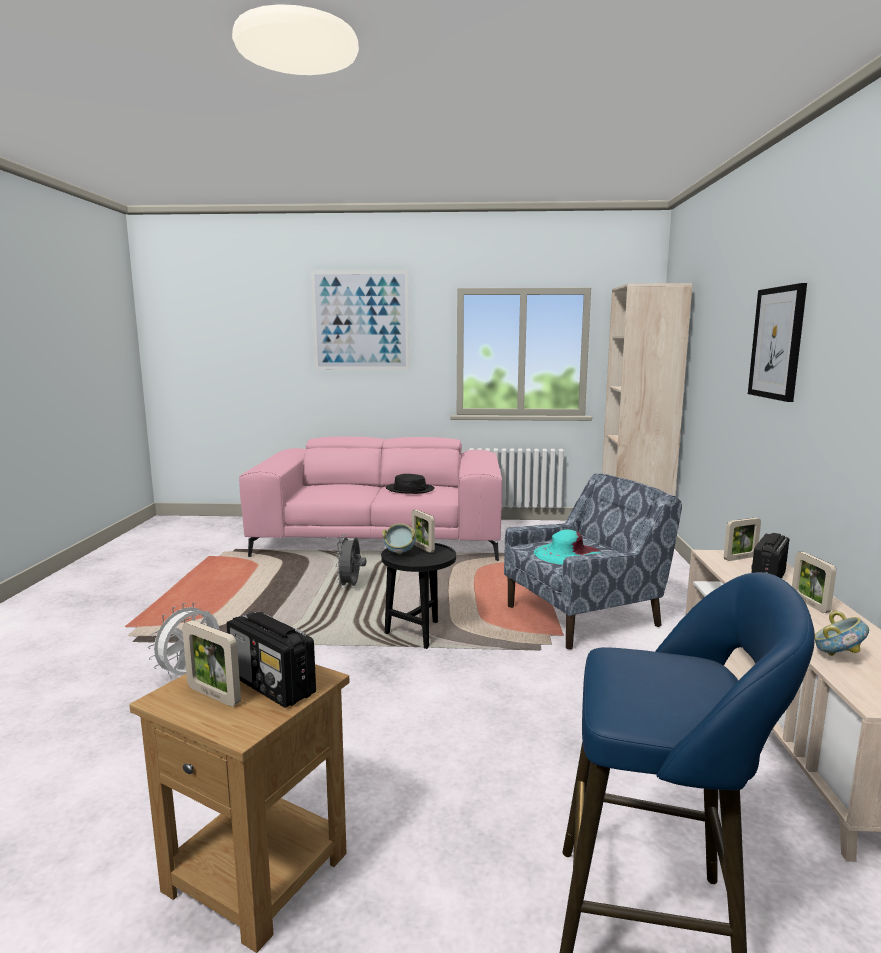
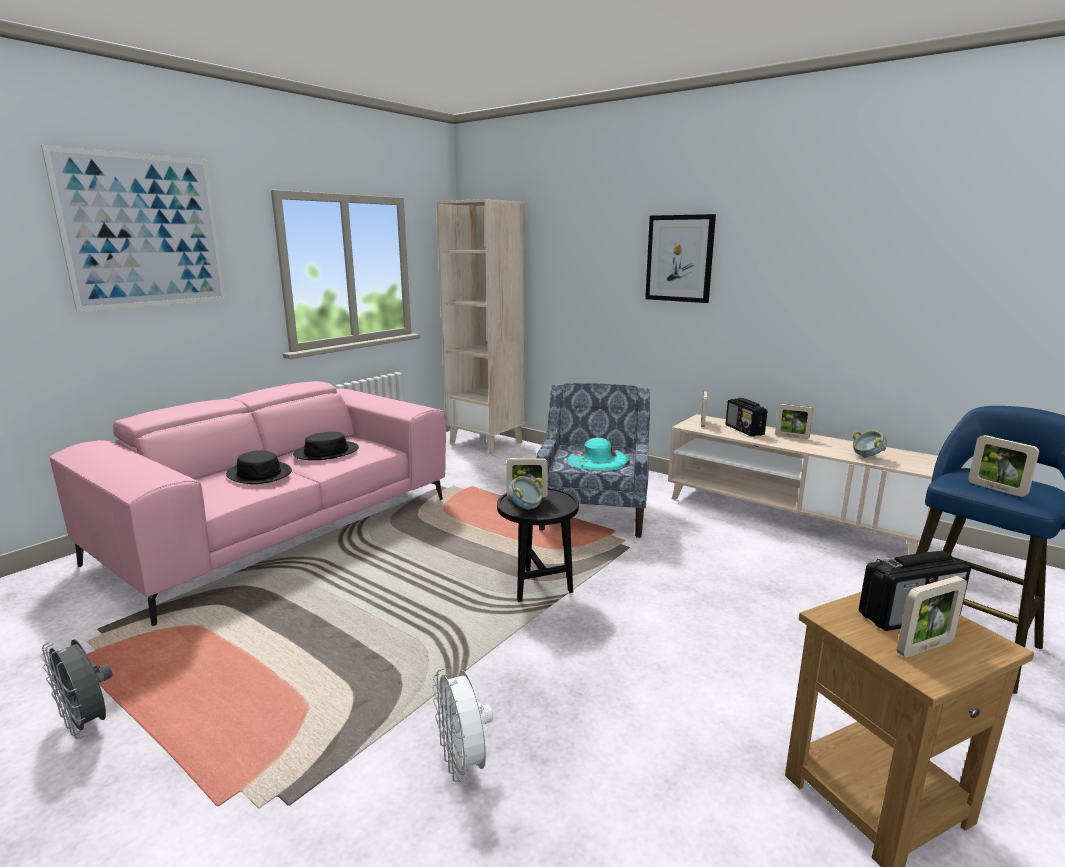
camera: 55 degrees left, 5 degrees up
grey fan [335,534,366,589] -> grey fan moved to [41,639,112,739]
none -> black hat [226,450,292,484]
none -> picture frame [969,435,1039,497]

